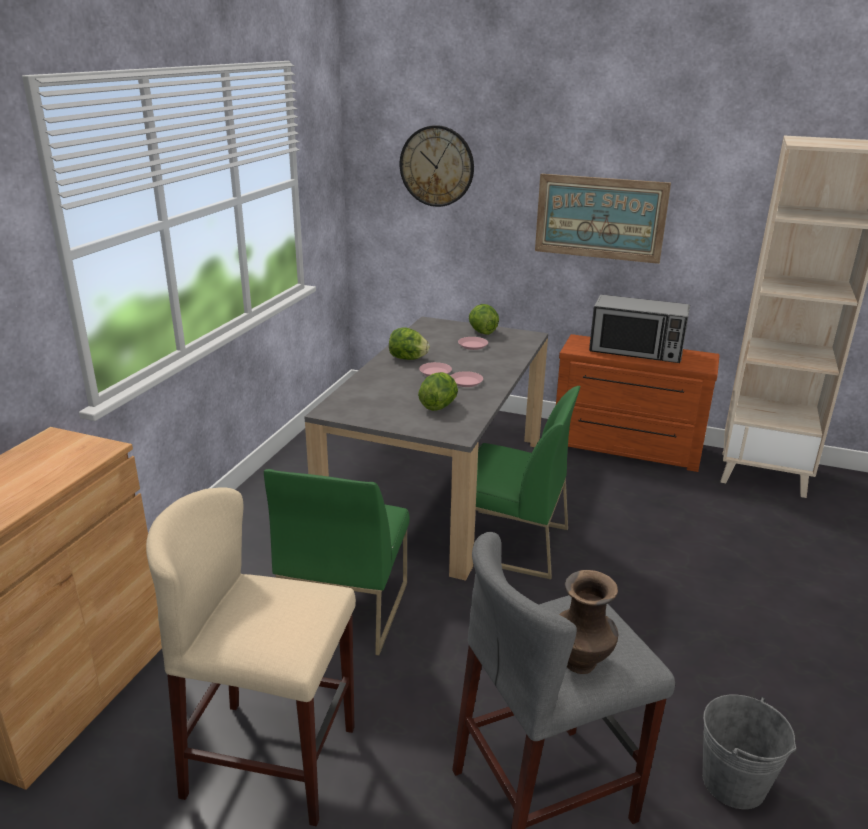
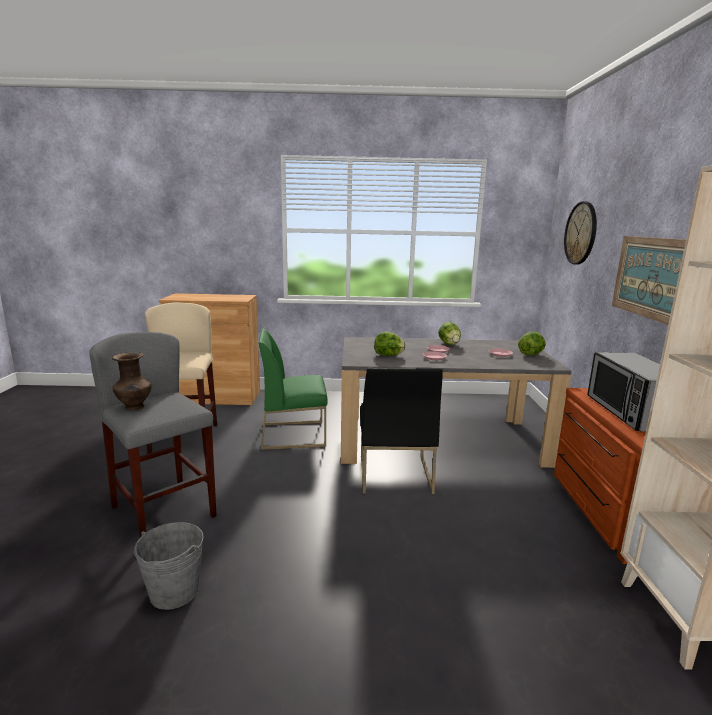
camera: 70 degrees right, 10 degrees down
green chair [476,386,581,580] -> black chair [360,368,443,494]

